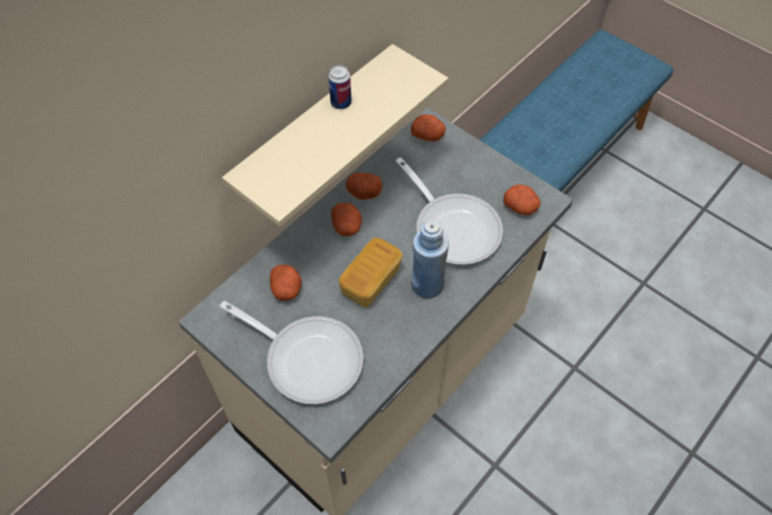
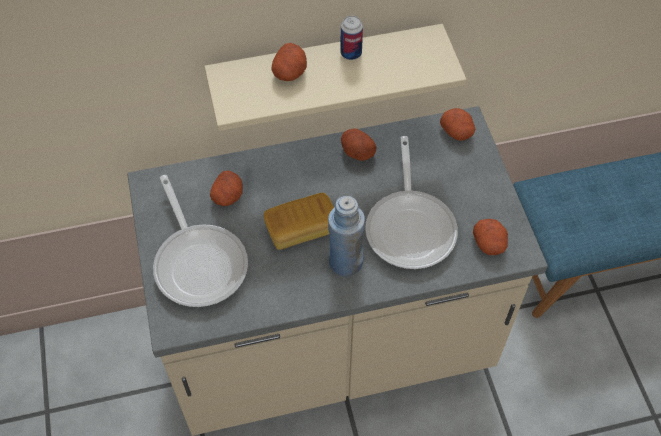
camera: 35 degrees right, 0 degrees up
potato [331,203,362,236] -> potato moved to [271,43,307,81]

